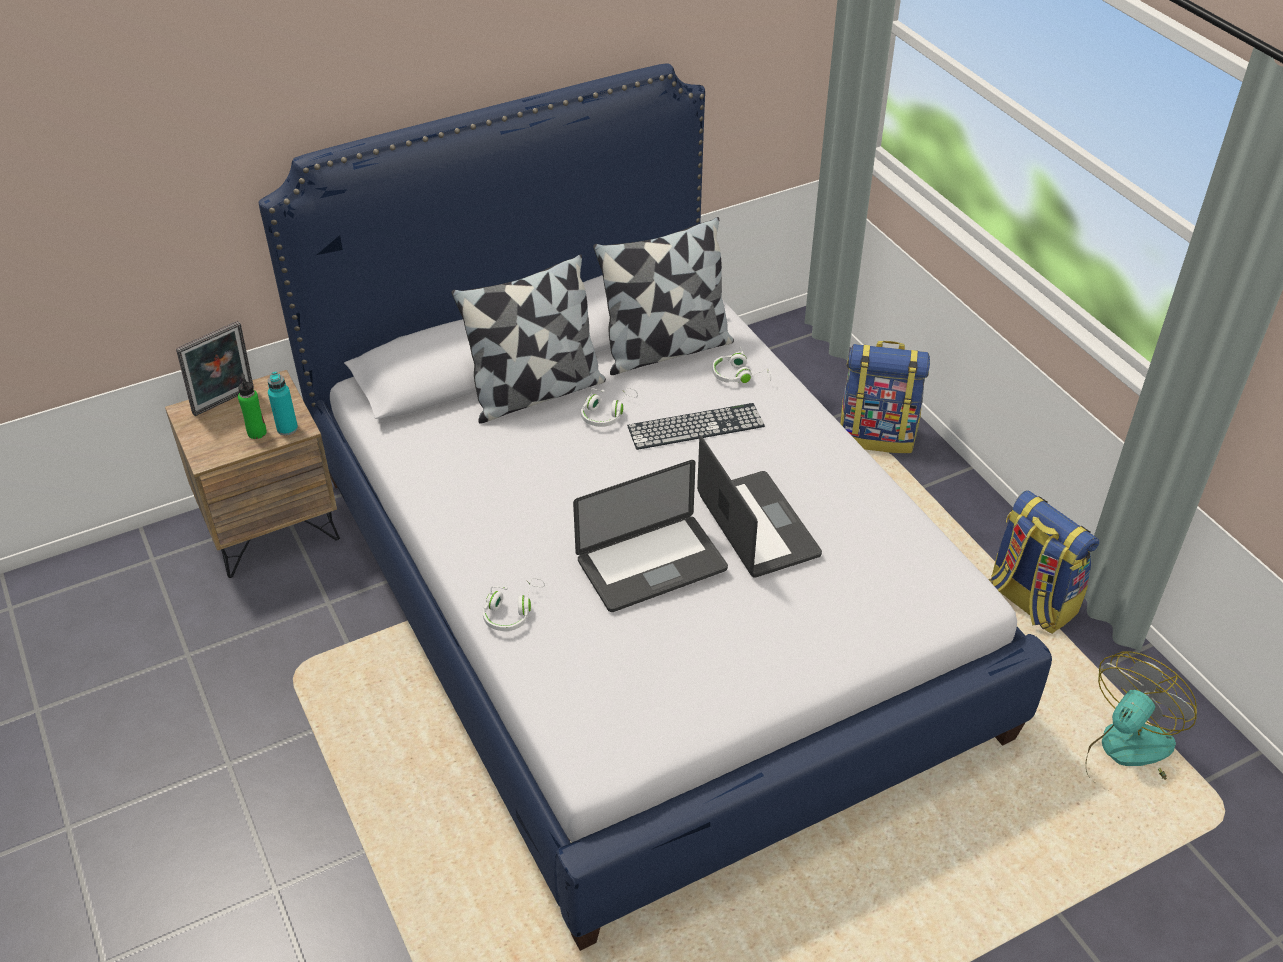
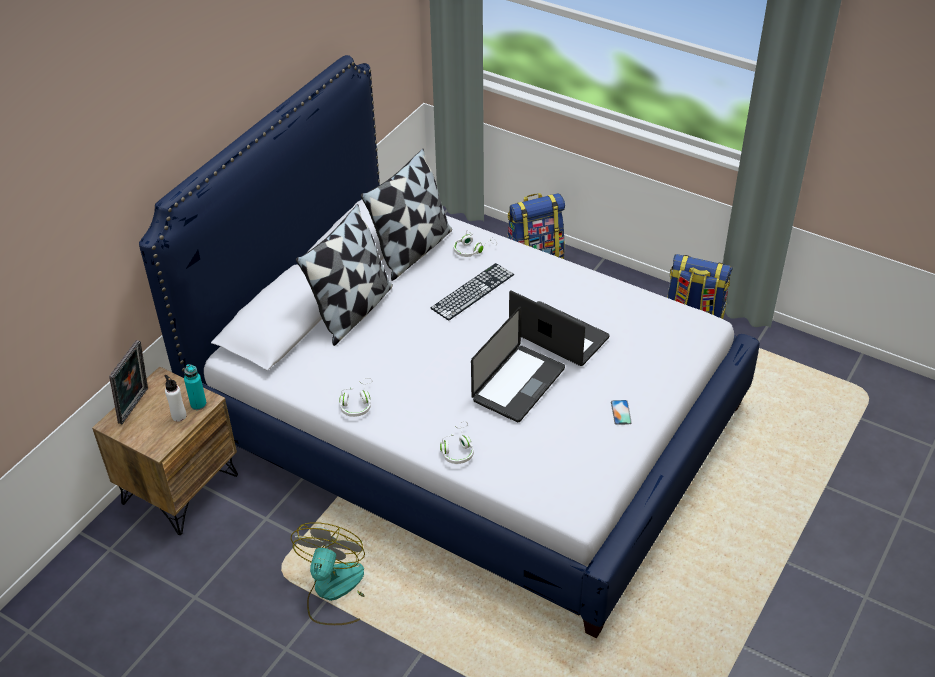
camera: 30 degrees left, 0 degrees up
green bottle [238,373,267,439] -> white bottle [164,375,186,422]
white headphones [581,388,638,427] -> white headphones moved to [339,378,372,417]
fan [1086,651,1197,781] -> fan moved to [291,522,365,625]
none -> phone [611,400,632,425]

